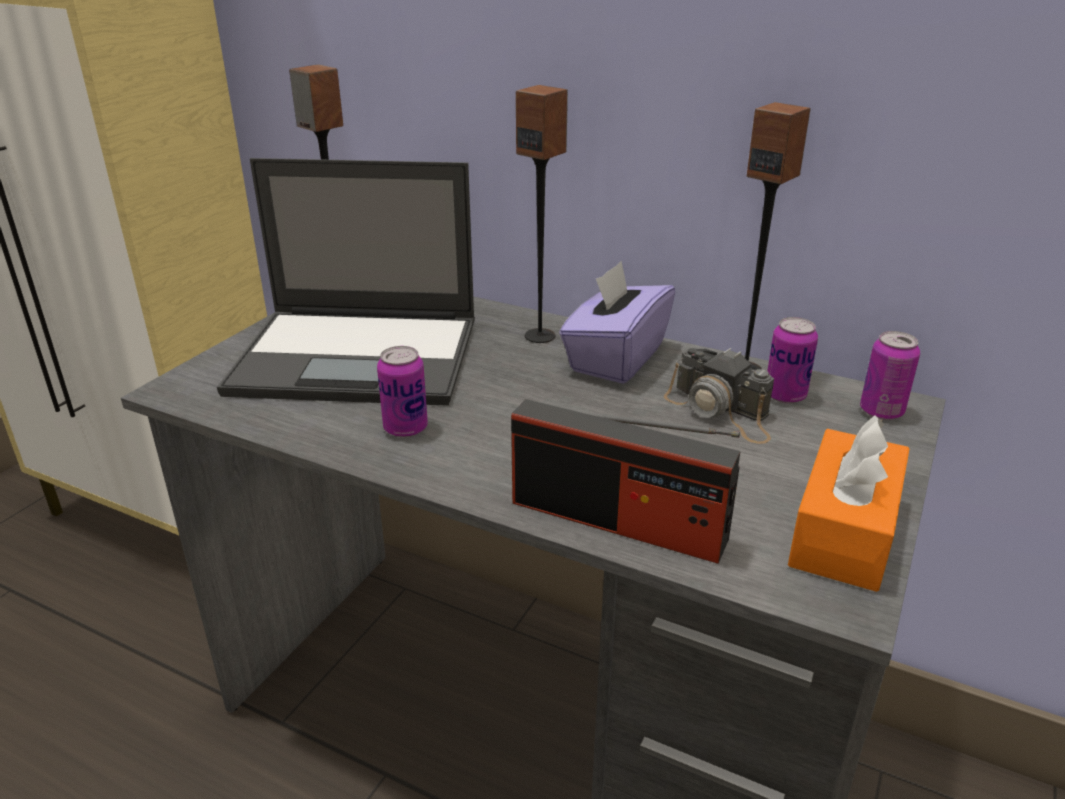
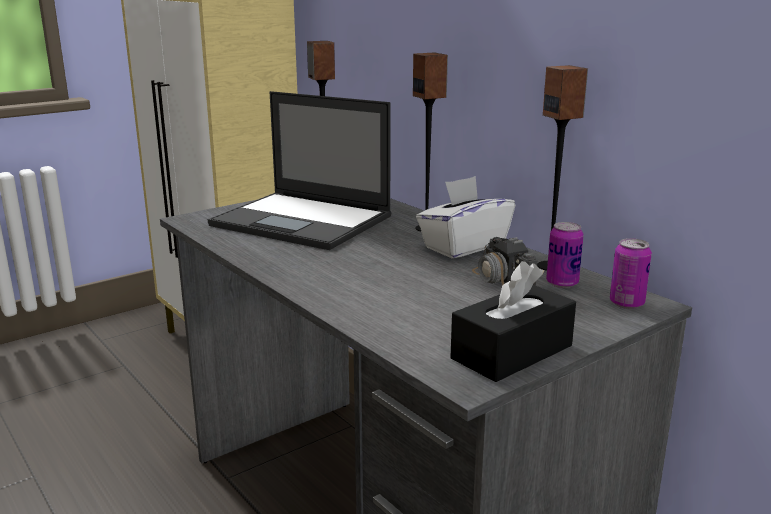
camera: 25 degrees right, 10 degrees down
can [377,346,428,438] -> none
radio [511,399,741,564] -> none
purple tissue box [559,261,675,384] -> white tissue box [416,176,515,258]
orange tissue box [788,415,910,592] -> black tissue box [450,261,576,382]

